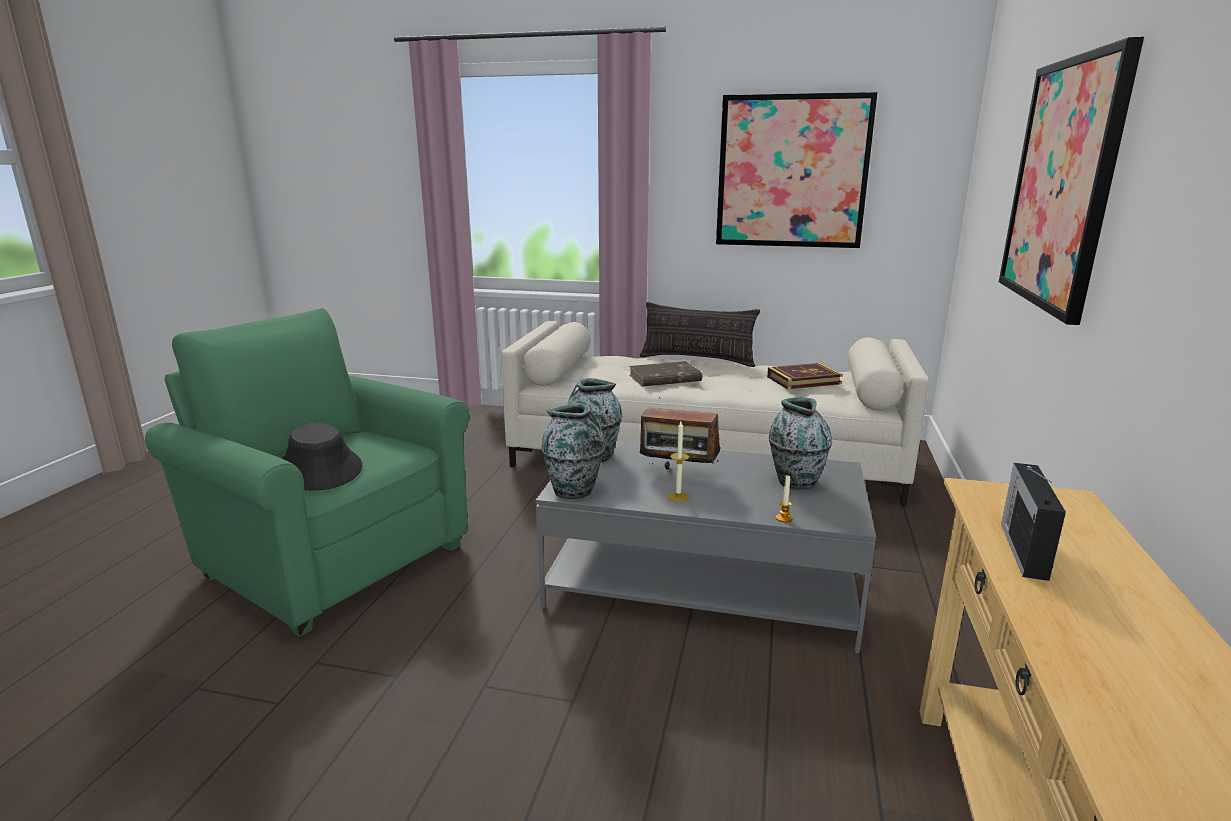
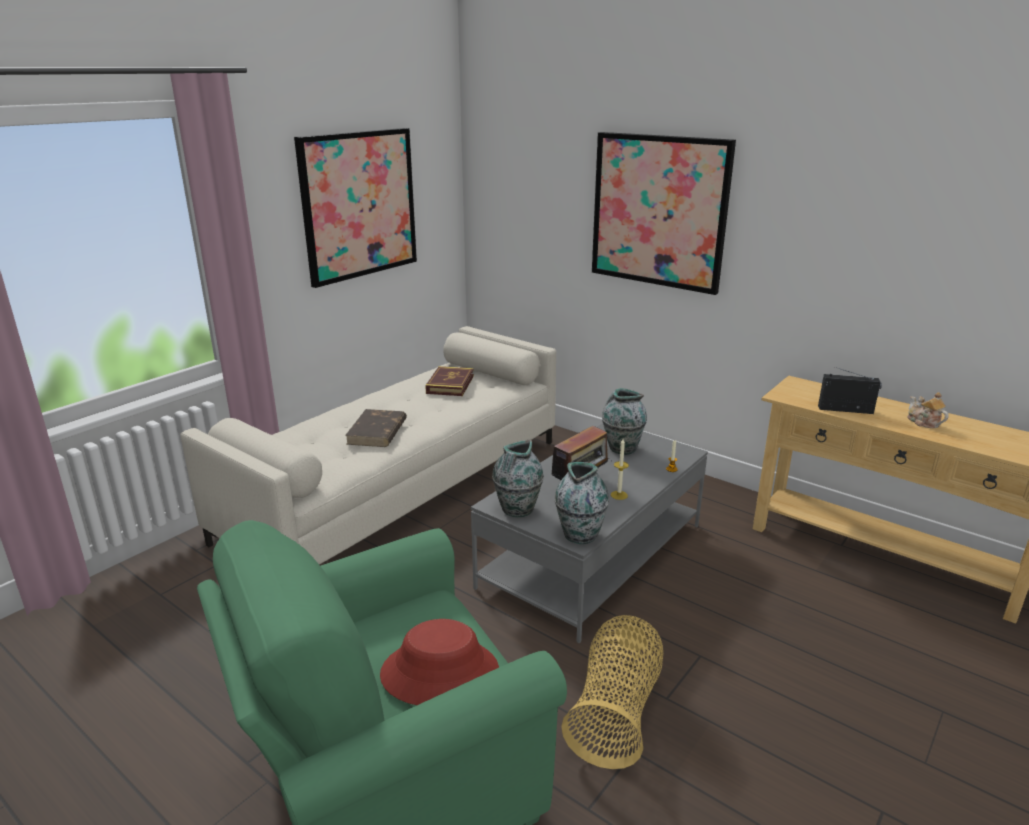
camera: 65 degrees left, 5 degrees up
black hat [282,423,362,491] -> red hat [380,619,499,705]
pillow [640,302,760,367] -> none
radio [1001,463,1066,581] -> radio turned 150 degrees clockwise [818,367,882,414]
none -> basket [561,615,663,769]
none -> teapot [907,392,949,428]

